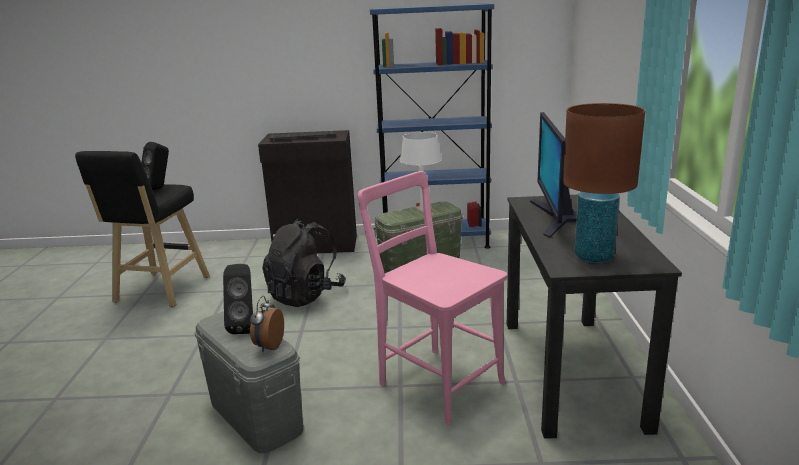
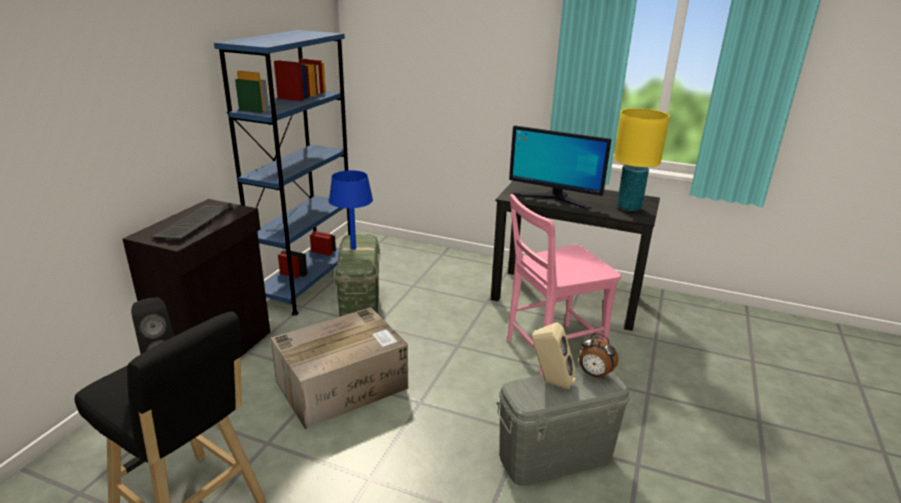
camera: 70 degrees left, 5 degrees up
black speaker [223,264,253,334] -> beige speaker [532,322,576,390]
black backpack [262,219,346,307] -> cardboard box [271,307,408,429]
white table lamp [400,132,442,210] -> blue table lamp [329,170,373,250]
brown table lamp [563,103,645,263] -> yellow table lamp [614,108,670,211]

